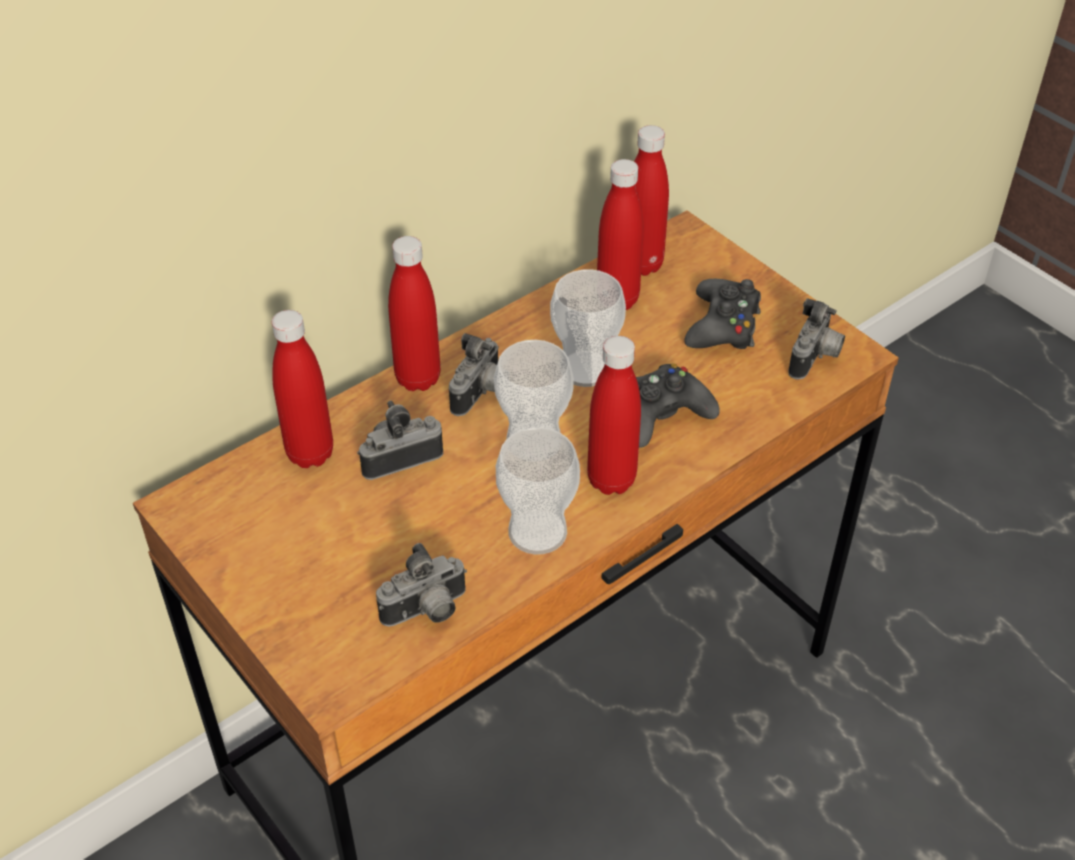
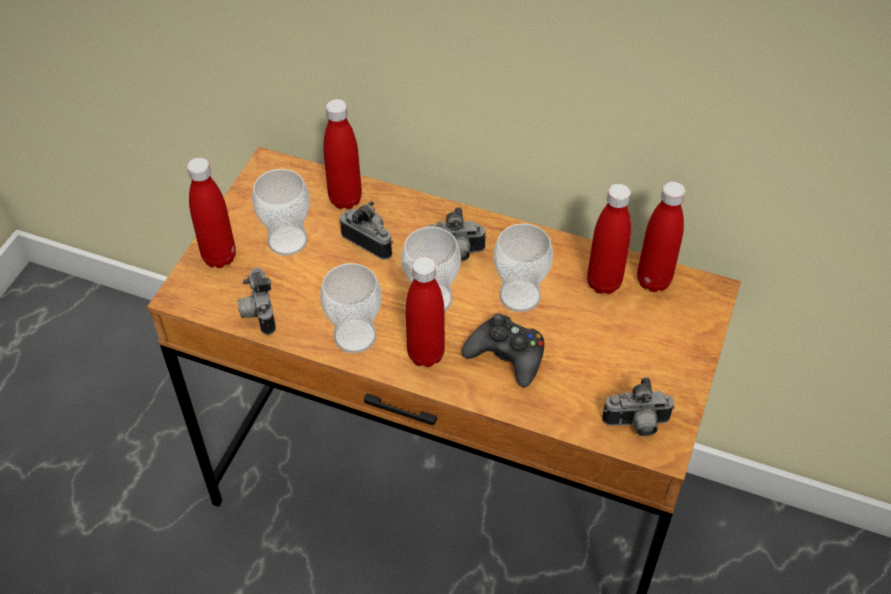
camera: 60 degrees right, 5 degrees up
camera [376,543,467,627] -> camera turned 45 degrees clockwise [238,267,276,335]
red bottle [388,236,441,391] -> red bottle moved to [187,157,236,268]
black game controller [684,279,761,349] -> none
none -> cup [252,169,310,256]

